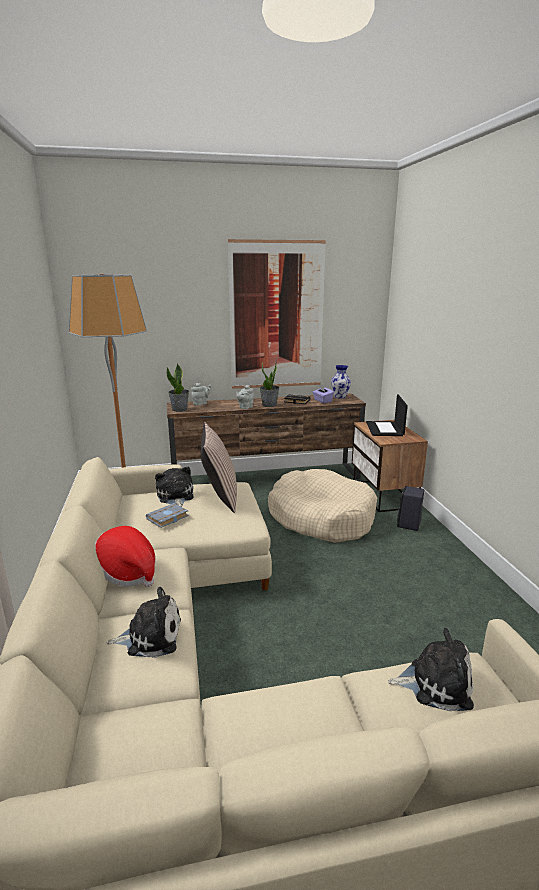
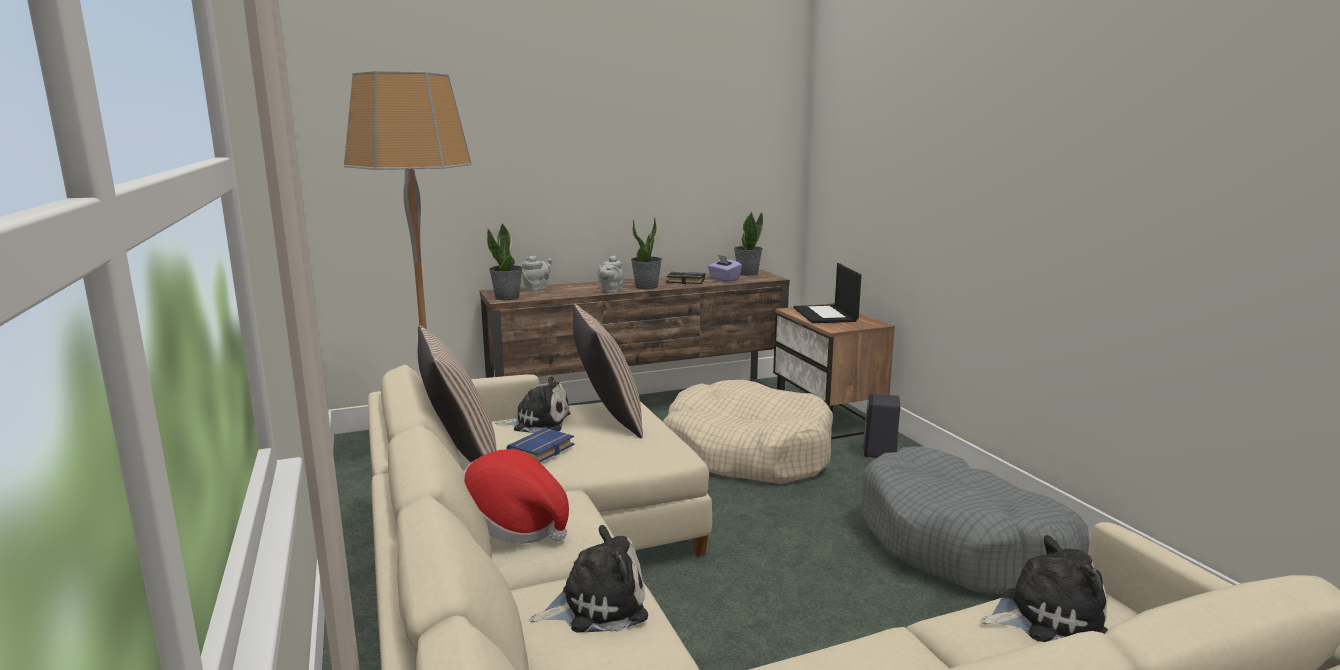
camera: 10 degrees left, 5 degrees down
grey book [146,503,189,528] -> blue book [506,428,575,462]
plush toy [155,466,193,507] -> plush toy turned 120 degrees clockwise [495,376,570,433]
picture [228,239,326,389] -> none
vase [331,365,351,398] -> potted plant [734,212,763,276]
none -> pillow [418,325,497,463]
none -> grey dog bed [862,446,1090,594]

